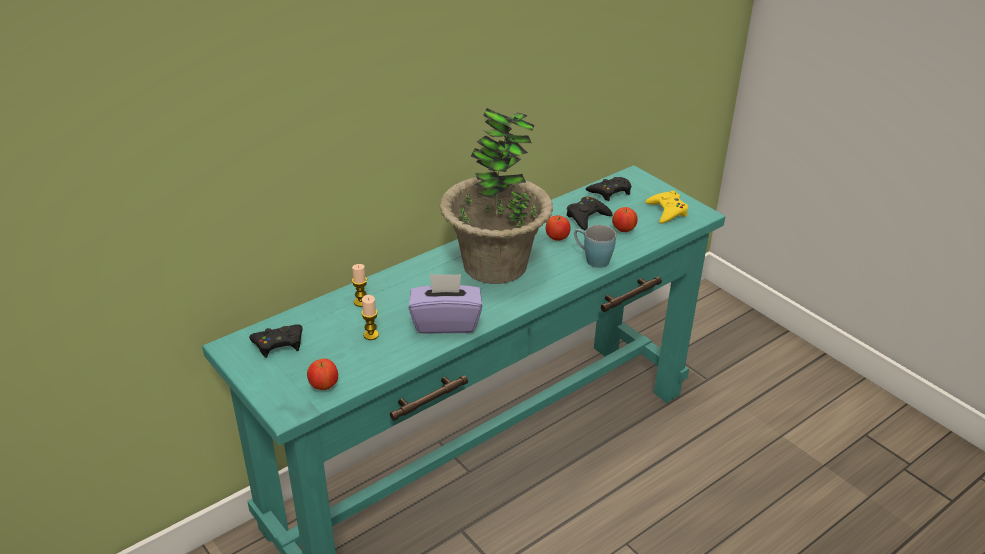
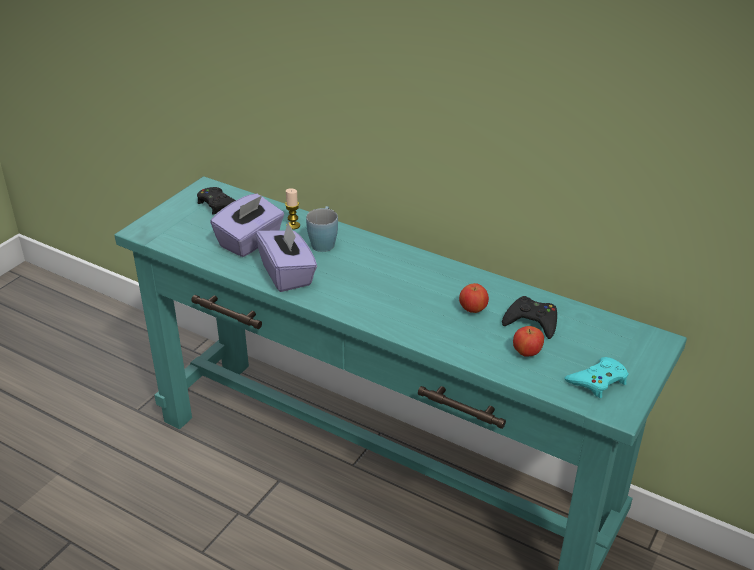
camera: 70 degrees right, 0 degrees up
apple [307,358,338,390] -> none
candle [361,295,379,340] -> purple tissue box [210,194,284,257]
potted plant [440,108,553,284] -> none
blue mug [574,225,616,268] -> blue mug moved to [306,206,338,252]
black game controller [586,177,631,201] -> none
yellow game controller [645,191,688,223] -> turquoise game controller [564,357,629,398]

